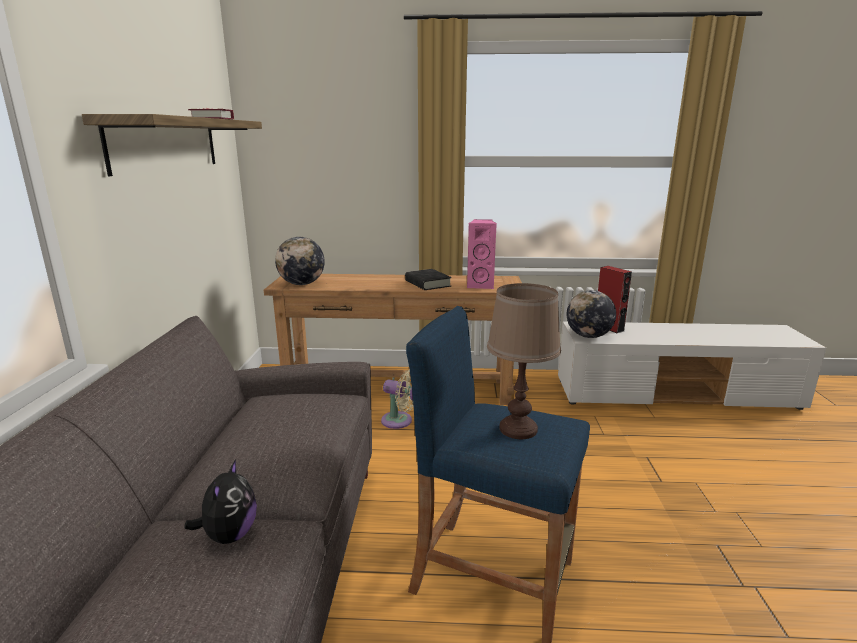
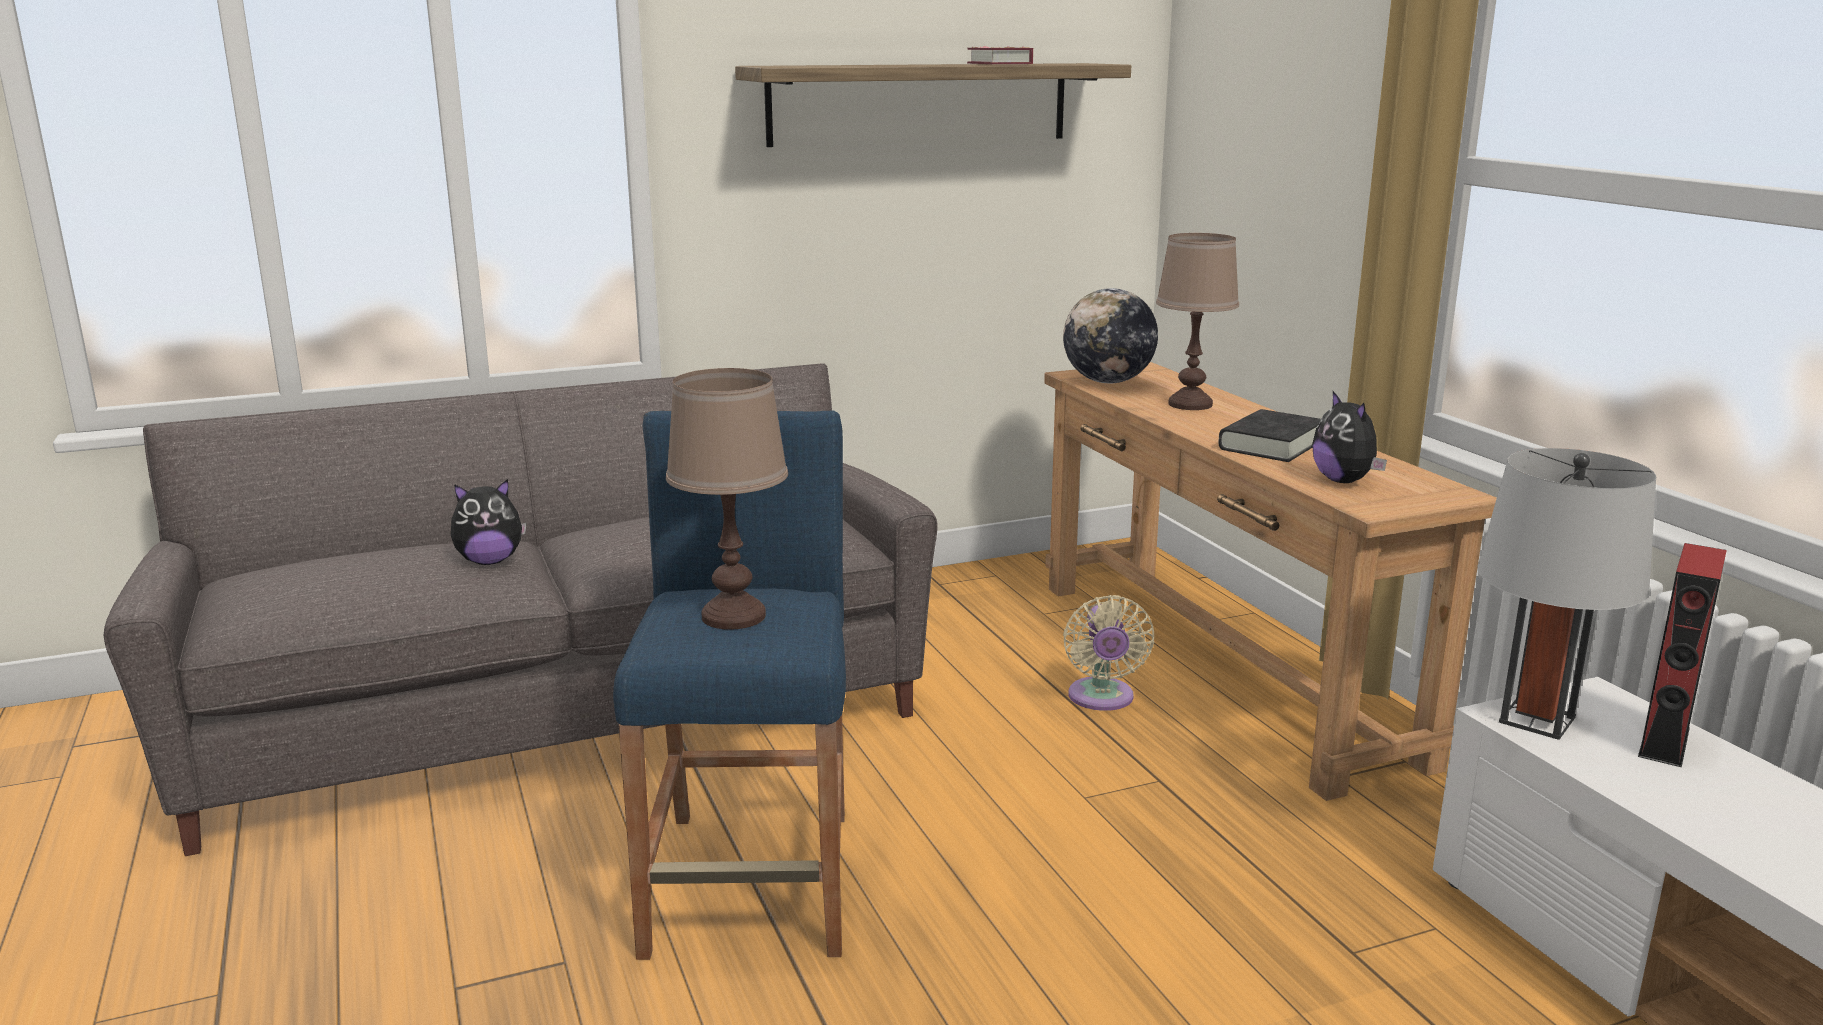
camera: 65 degrees right, 0 degrees up
pink speaker [467,219,497,289] -> plush toy [1312,391,1387,483]
globe [567,290,616,338] -> grey table lamp [1477,448,1657,740]
none -> brown table lamp [1156,233,1239,410]

